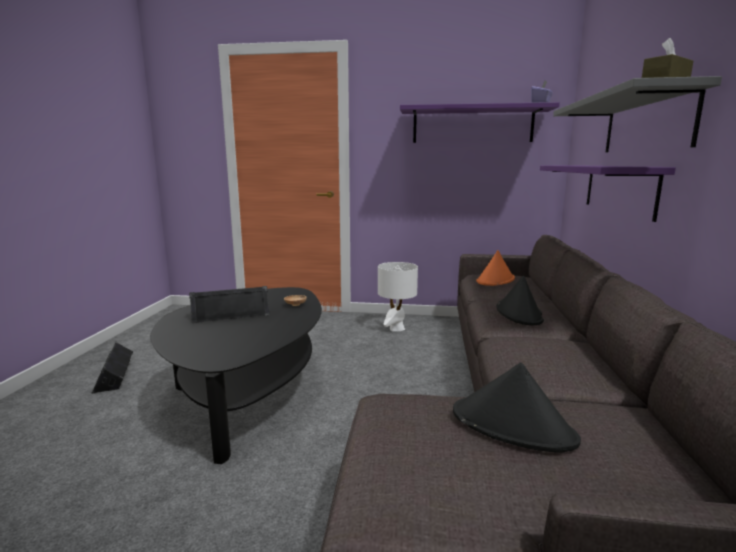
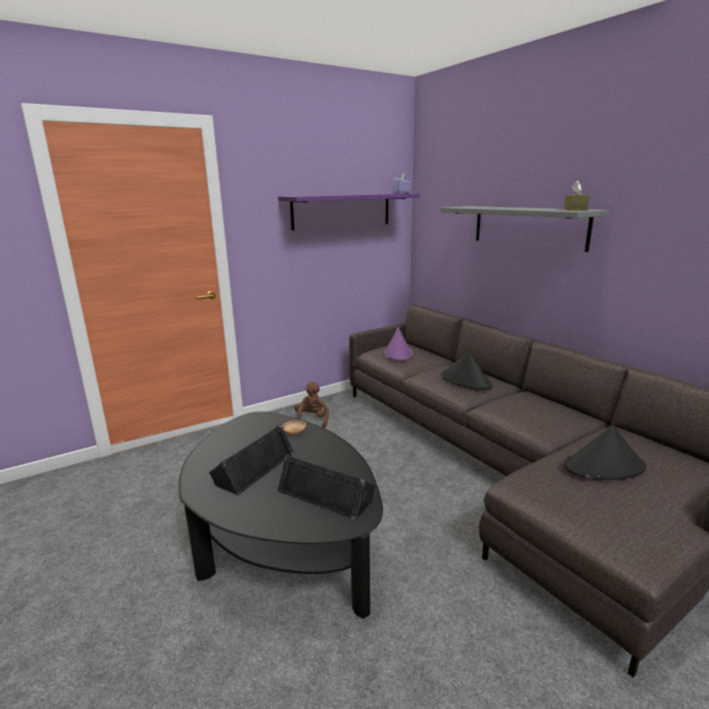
camera: 40 degrees left, 5 degrees up
black speaker [91,342,133,394] -> black speaker moved to [277,454,376,520]
white table lamp [378,262,418,331] -> brown plush toy [295,382,329,428]
orange hat [476,250,515,286] -> purple hat [384,328,413,361]
purple shelf [540,166,676,222] -> none

